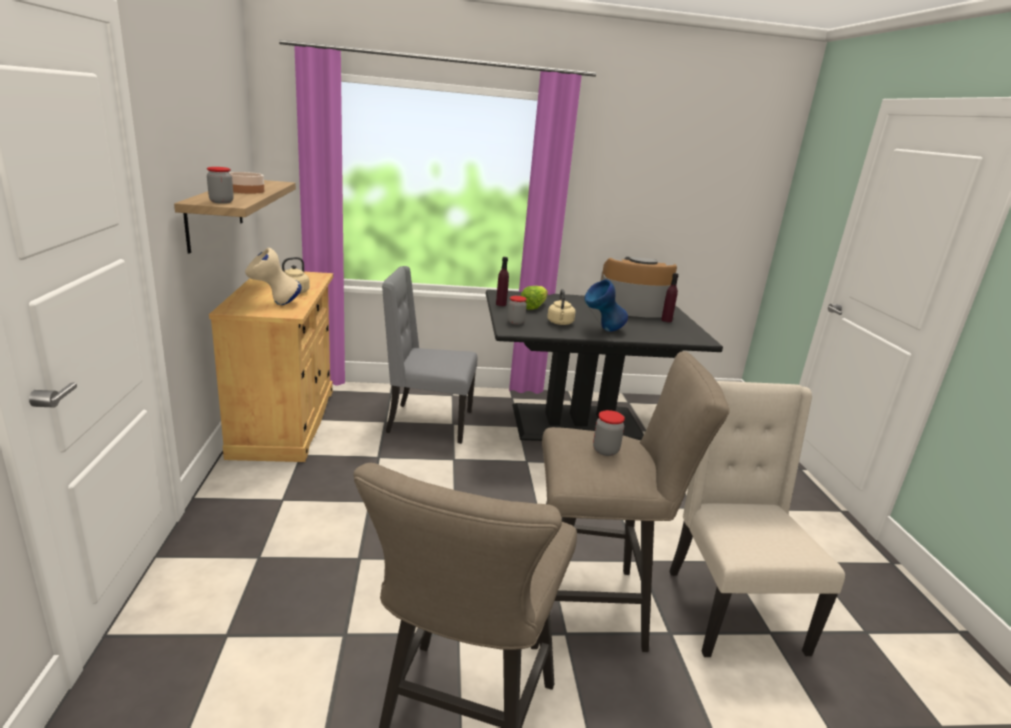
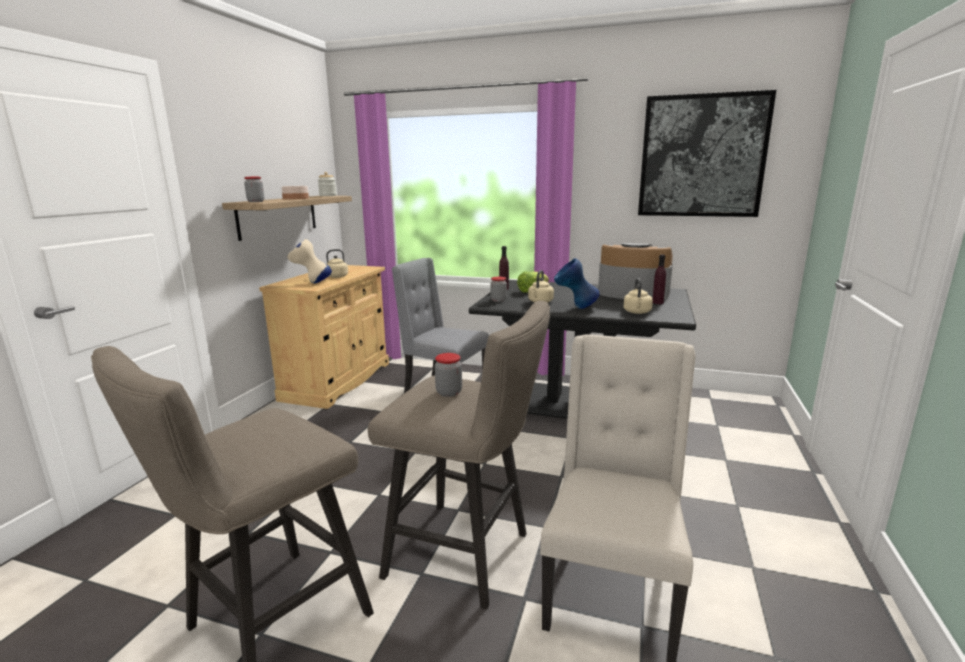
camera: 25 degrees right, 5 degrees down
none -> jar [318,172,337,196]
none -> beige kettle [624,278,653,314]
none -> picture [638,90,776,217]

